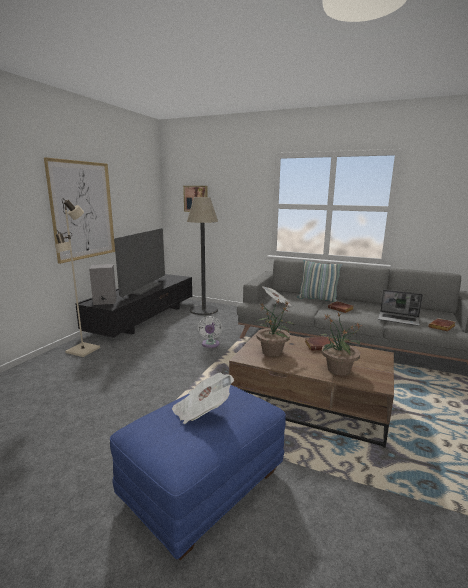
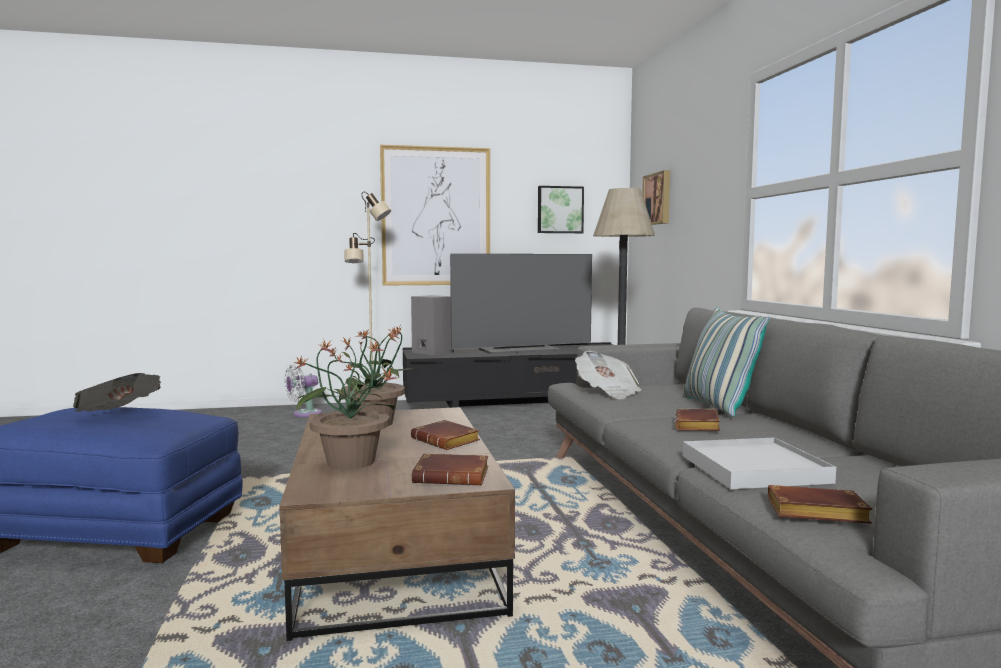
camera: 55 degrees right, 10 degrees down
white fan [198,316,222,348] -> white fan moved to [284,364,322,417]
laptop [378,289,423,326] -> white tray [683,437,836,489]
none -> brown book [412,453,488,486]
none -> picture [538,186,584,233]

